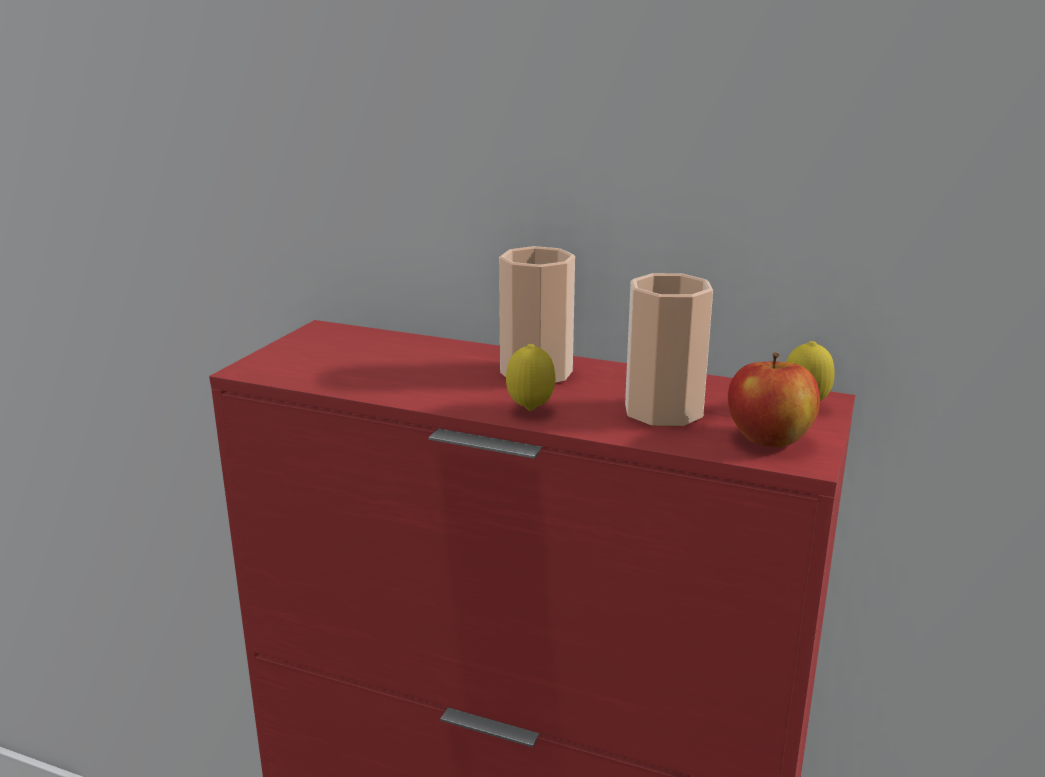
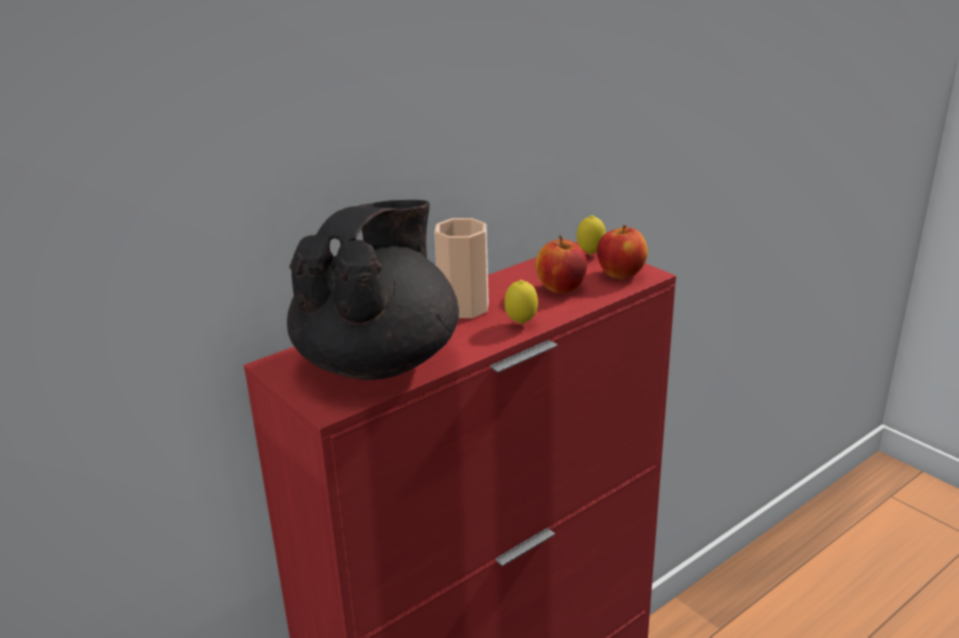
camera: 60 degrees left, 5 degrees up
cup [625,273,713,426] -> apple [536,235,587,293]
none -> black teapot [287,200,459,380]

